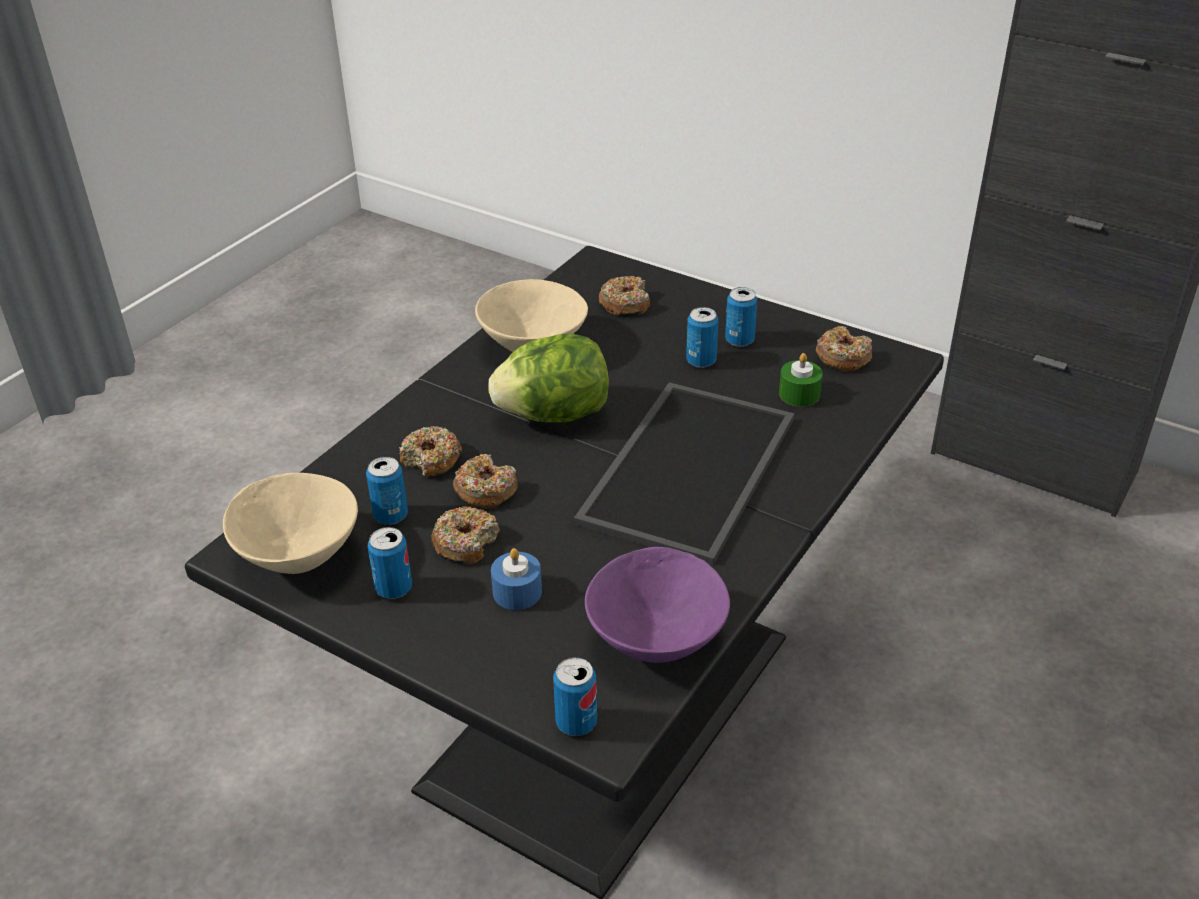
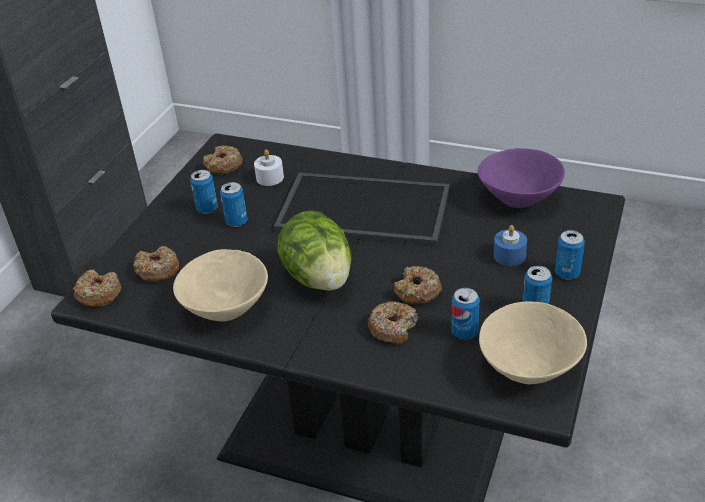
camera: 100 degrees left, 0 degrees up
donut [431,506,500,564] -> donut moved to [73,269,121,307]
can [553,657,597,736] -> can moved to [555,230,585,280]
green candle [779,353,823,407] -> white candle [254,149,284,186]

